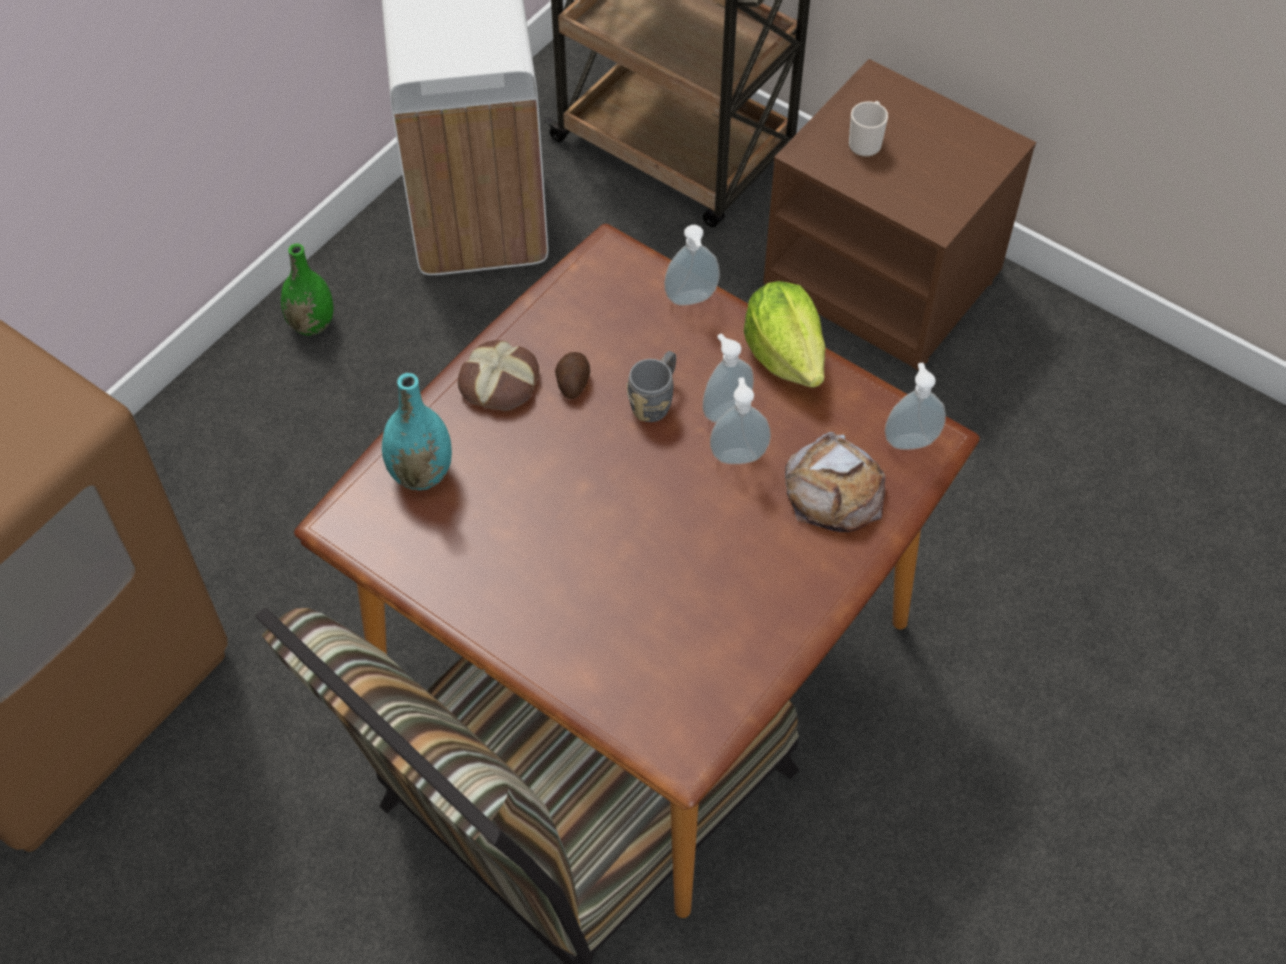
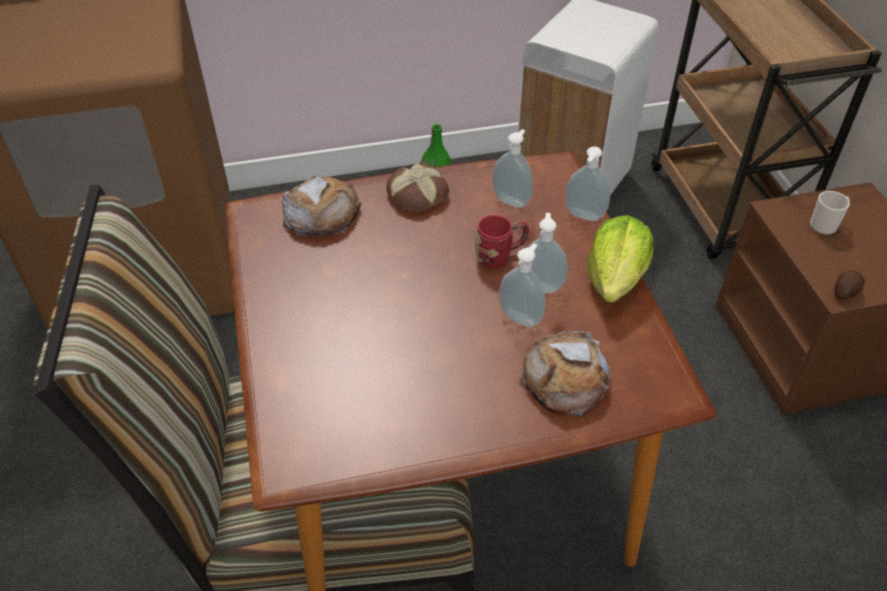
camera: 40 degrees right, 10 degrees down
turquoise vase [382,373,452,490] -> bread [282,175,361,236]
potato [555,352,590,399] -> potato moved to [834,270,865,300]
grey mug [626,351,676,422] -> red mug [475,215,529,268]
soap dispenser [885,363,946,450] -> soap dispenser moved to [492,129,533,208]

